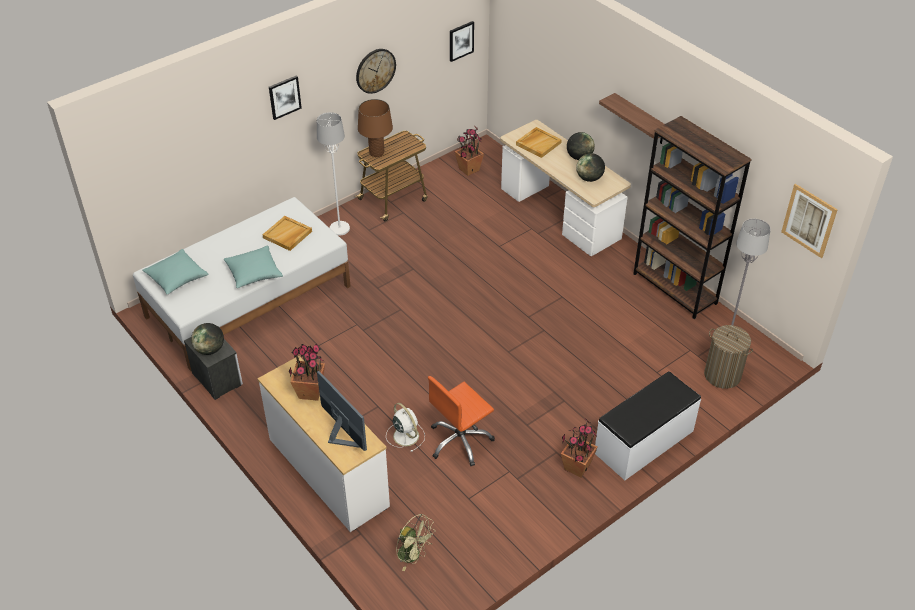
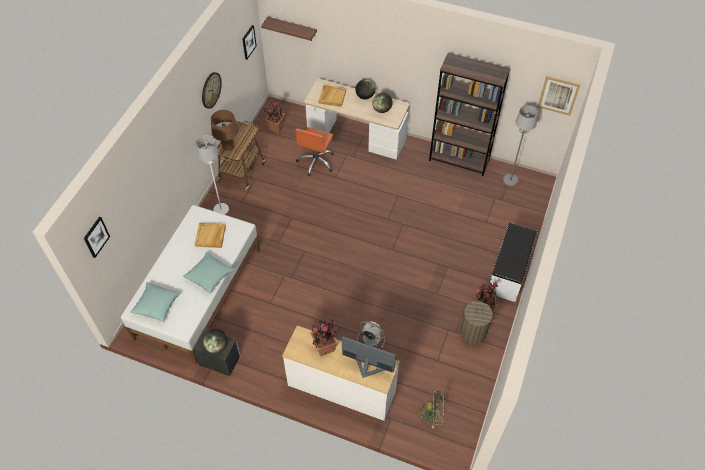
camera: 30 degrees left, 10 degrees up
picture [269,75,302,120] -> picture moved to [84,217,110,258]
orange office chair [428,376,495,466] -> orange office chair moved to [295,127,334,177]
shelf [599,93,664,144] -> shelf moved to [261,17,317,41]
laundry basket [704,325,753,389] -> laundry basket moved to [460,301,496,344]

